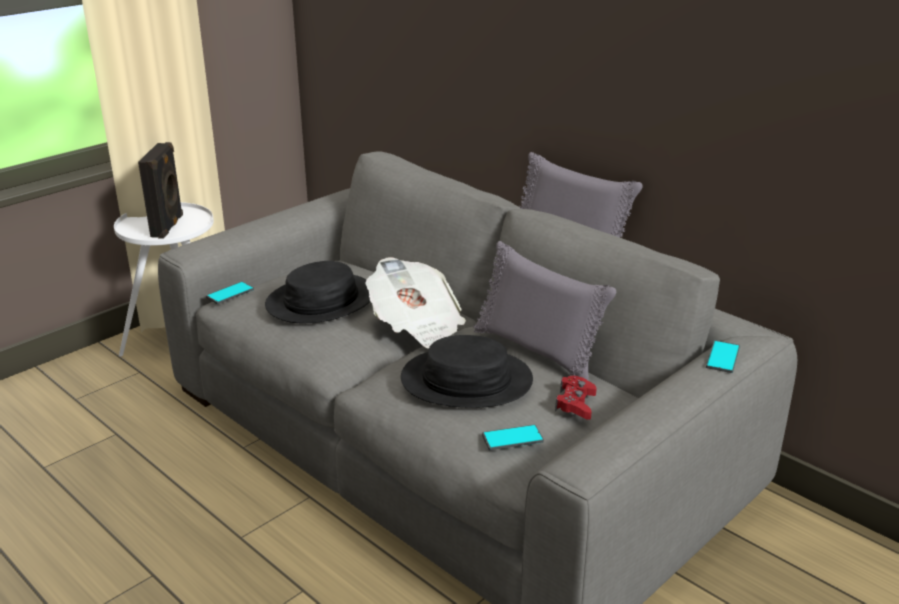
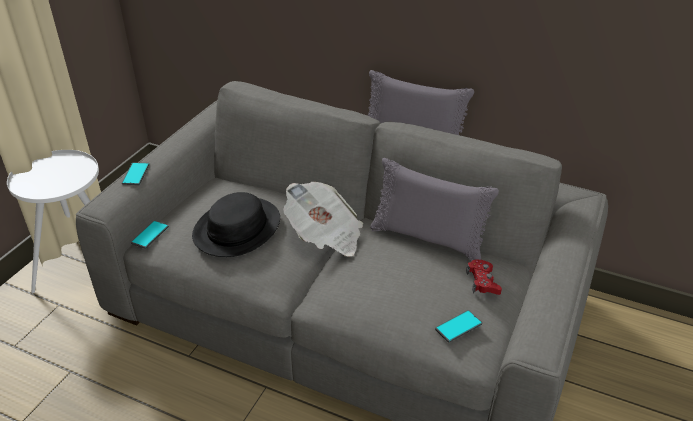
camera: 20 degrees left, 10 degrees up
black speaker [138,142,183,239] -> none
black hat [401,335,533,408] -> none
phone [706,340,740,373] -> phone moved to [122,162,149,185]

